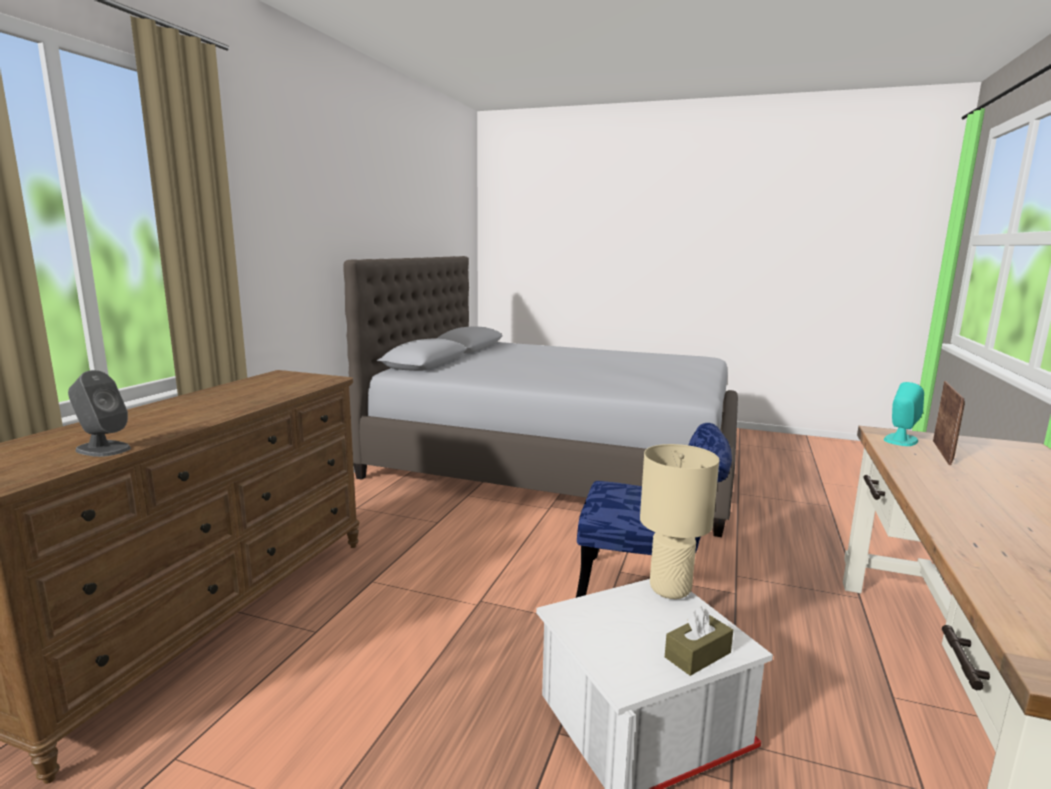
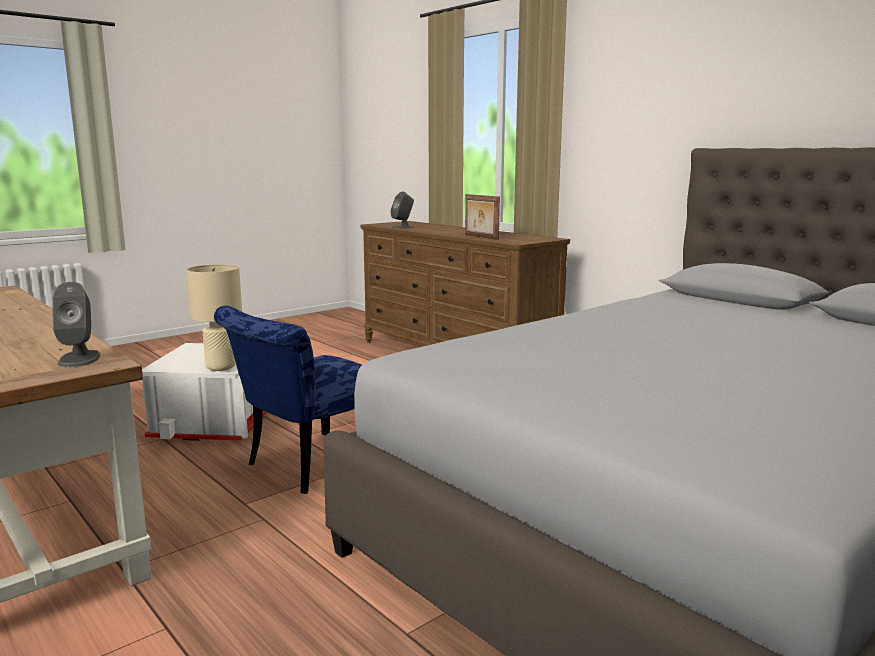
camera: 120 degrees right, 0 degrees up
brown tissue box [665,606,733,676] -> none
turquoise speaker [884,382,924,446] -> grey speaker [52,282,100,367]
picture frame [933,381,965,465] -> picture frame moved to [465,194,500,240]

